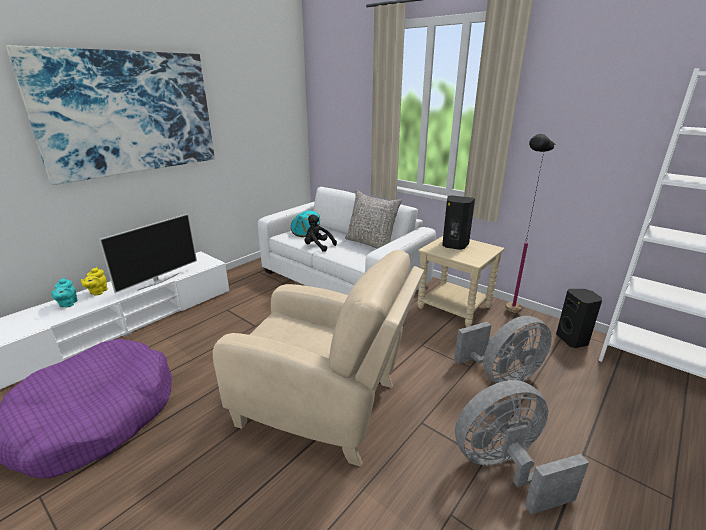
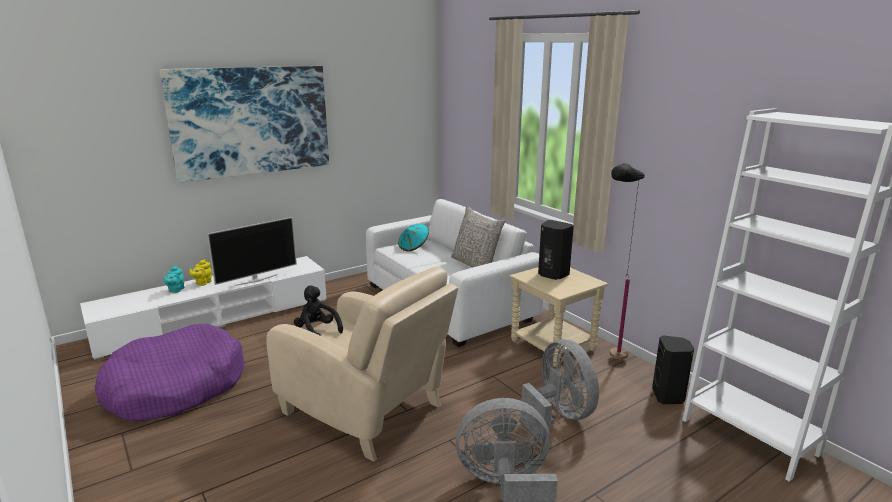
camera: 15 degrees right, 5 degrees down
black plush toy [304,214,337,252] -> black plush toy moved to [294,286,343,336]
grey fan [454,316,552,383] -> grey fan turned 105 degrees counterclockwise [520,339,599,444]

